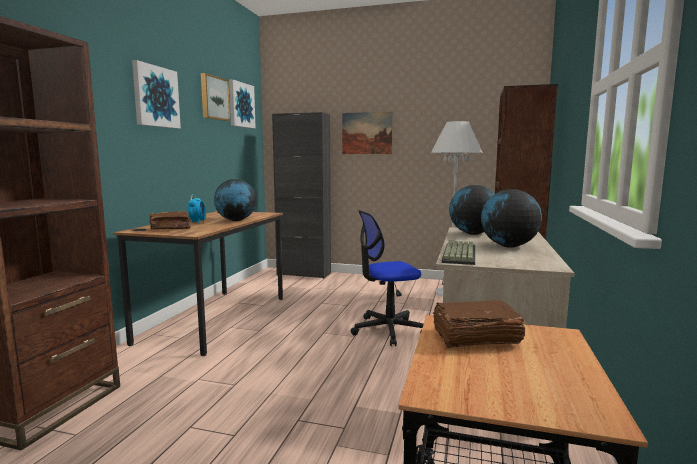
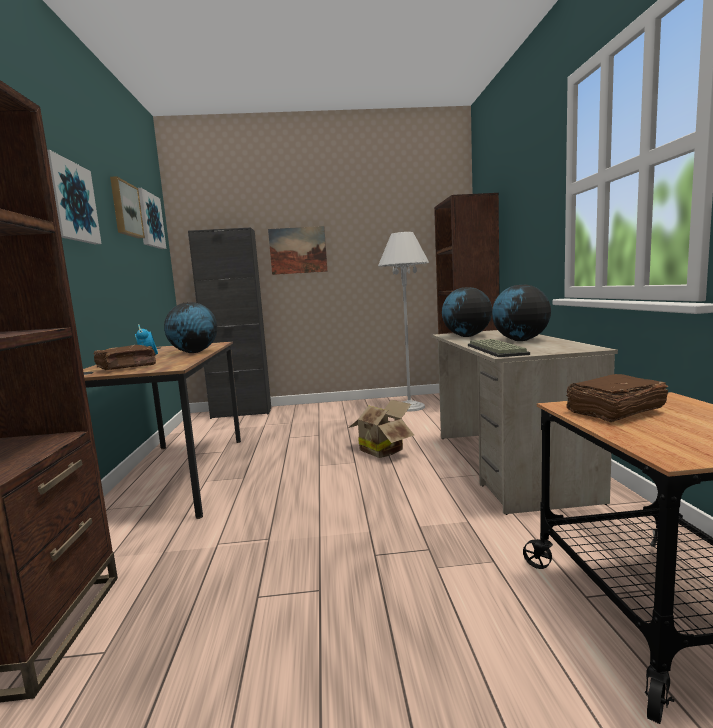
camera: 20 degrees left, 0 degrees up
office chair [351,210,423,346] -> cardboard box [348,400,414,458]

